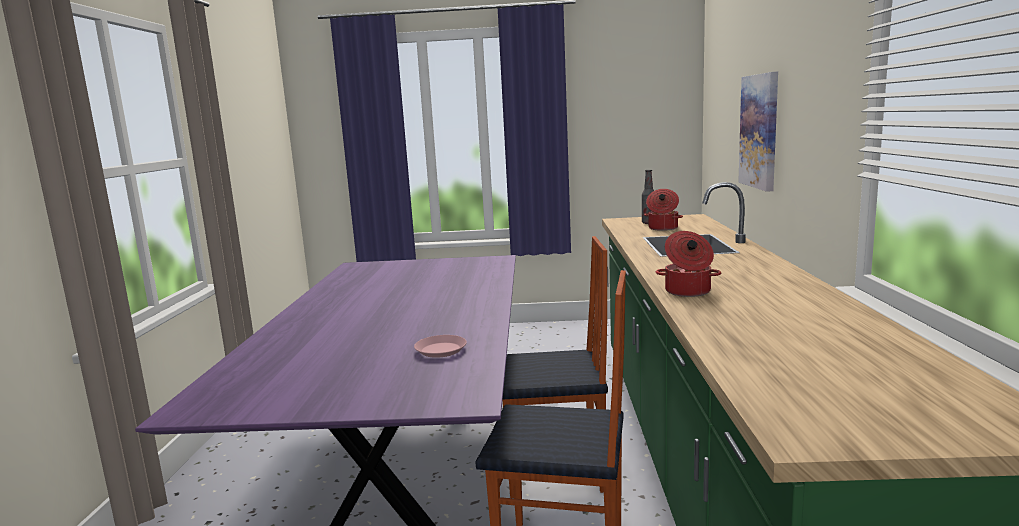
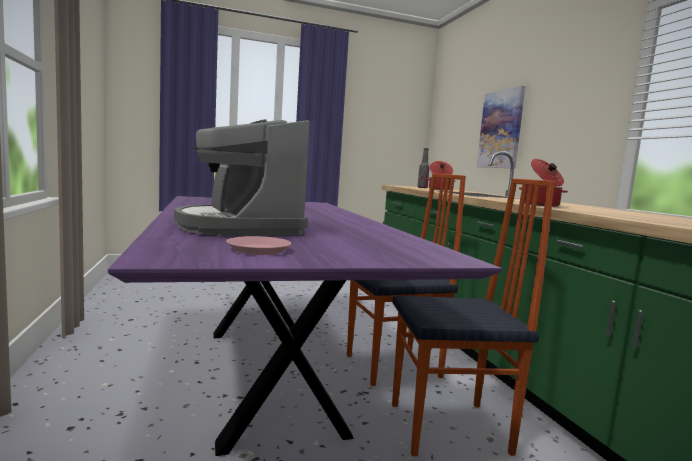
camera: 20 degrees left, 5 degrees down
pink plate [414,335,467,358] -> pink plate moved to [226,236,291,255]
none -> coffee machine [174,119,309,236]

